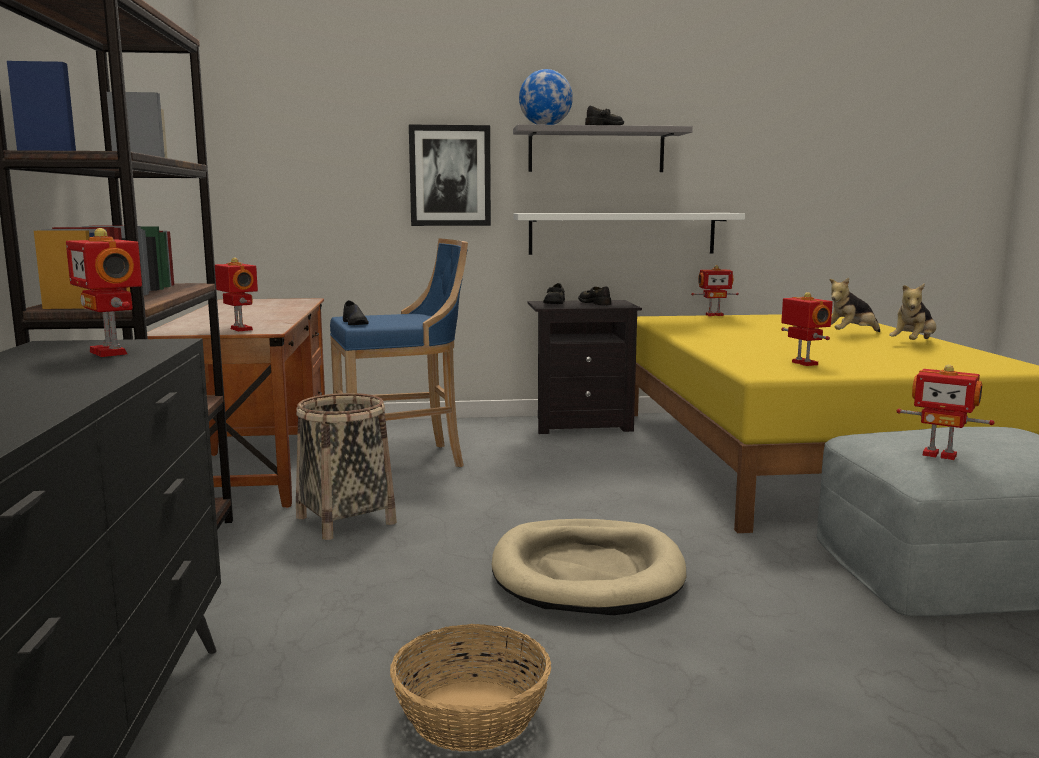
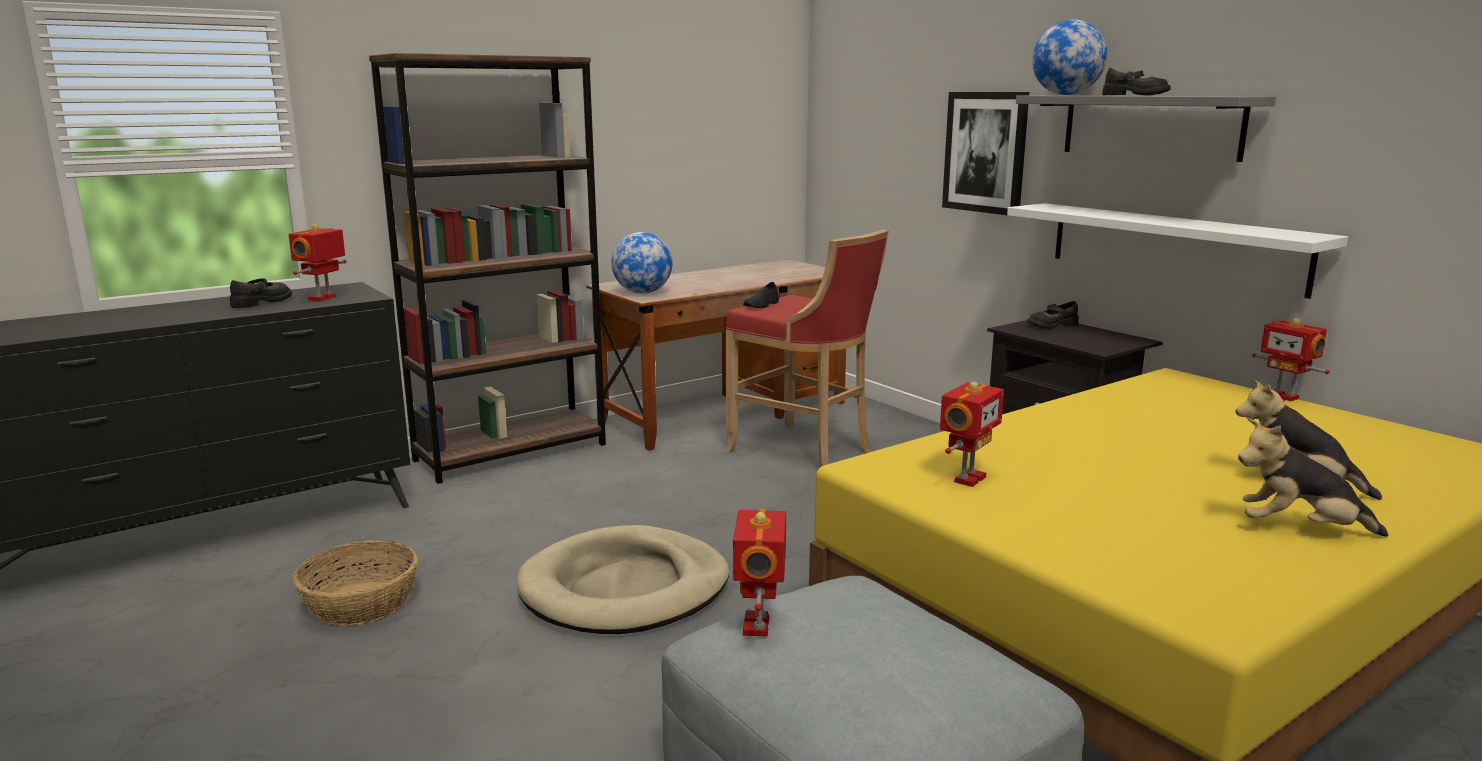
camera: 60 degrees right, 5 degrees up
toy robot [215,257,258,331] -> globe [611,232,672,294]
basket [296,393,397,540] -> none
blue stool [330,239,468,467] -> red stool [725,230,889,467]
black shoe [578,286,611,305] -> black shoe moved to [230,278,292,308]

